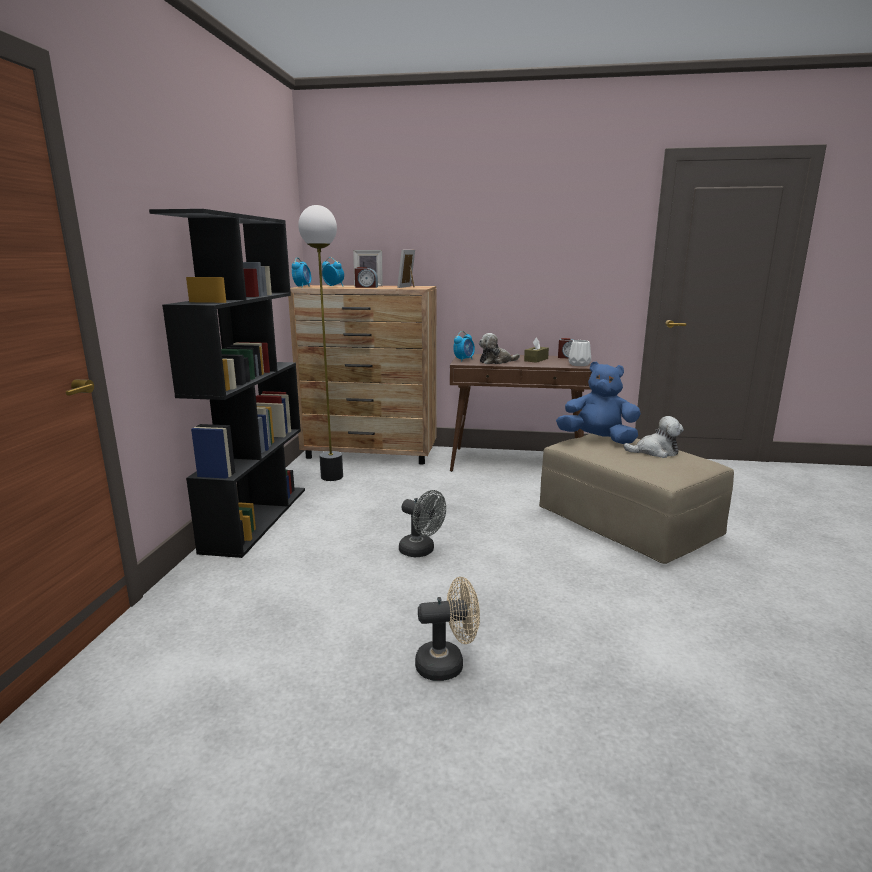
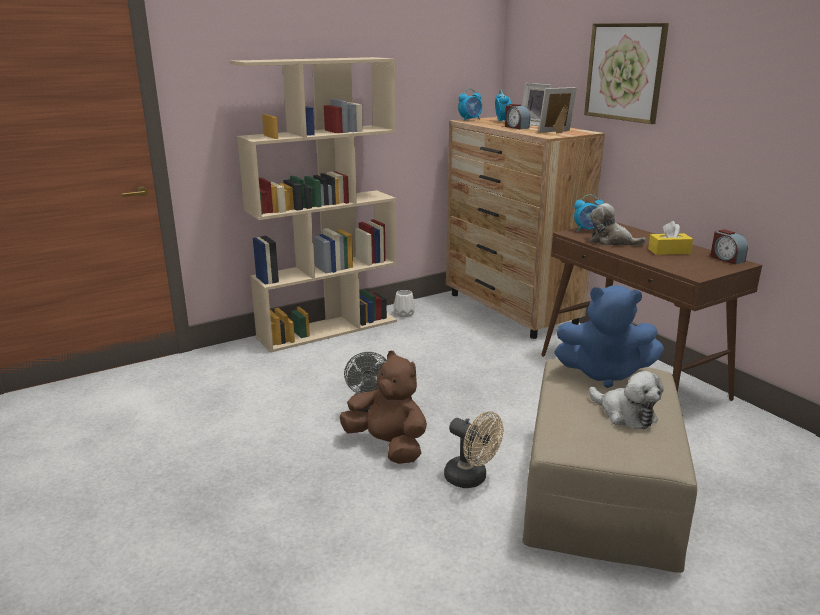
camera: 50 degrees right, 5 degrees up
black bookcase [149,209,305,558] -> beige bookcase [230,57,397,353]
floor lamp [298,205,343,481] -> none
beige fan [415,577,480,681] -> beige fan moved to [444,411,503,488]
brown tissue box [524,337,549,363] -> yellow tissue box [648,221,693,255]
blue plush toy [556,361,641,444] -> blue plush toy turned 120 degrees clockwise [554,285,664,388]
white vase [568,340,591,366] -> white vase moved to [393,290,415,317]
none -> brown plush toy [340,351,427,464]
none -> picture [584,23,669,124]

